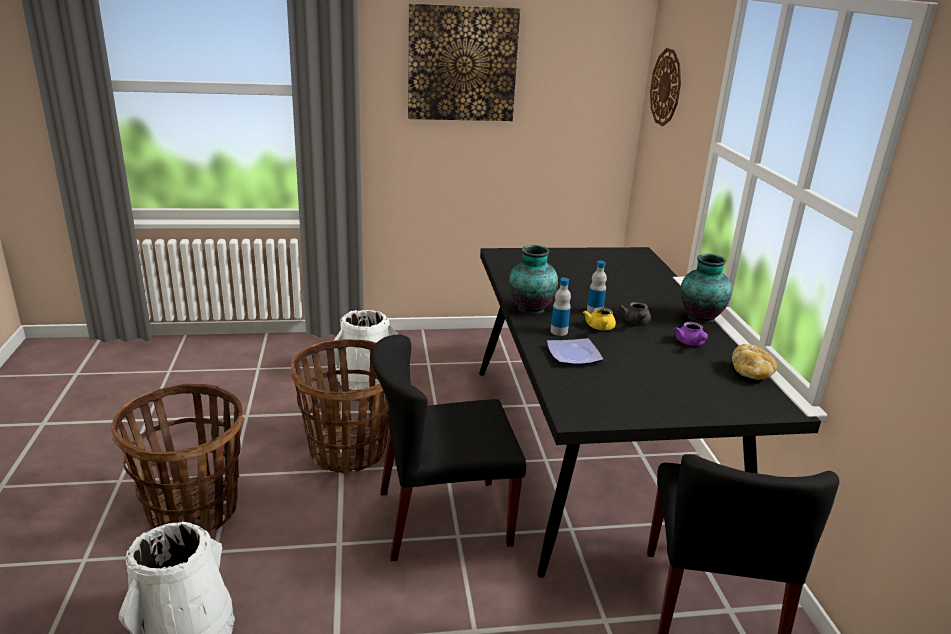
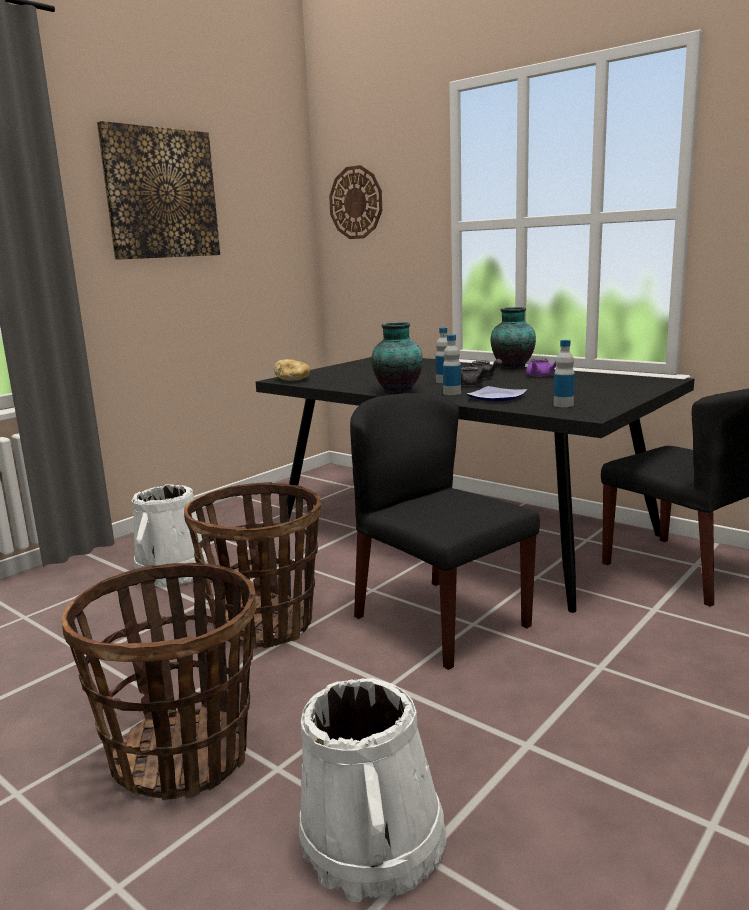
camera: 40 degrees left, 10 degrees down
black chair [371,334,526,561] -> black chair turned 105 degrees clockwise [350,393,540,670]
yellow teapot [583,307,616,330] -> grey teapot [461,365,491,386]
bread [732,344,777,380] -> bread moved to [274,359,311,381]
none -> bottle [553,340,575,407]

